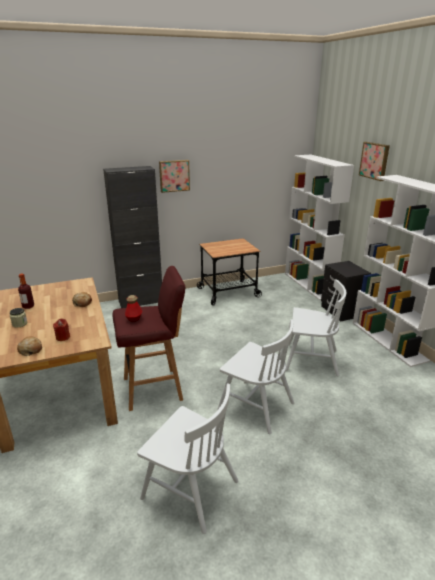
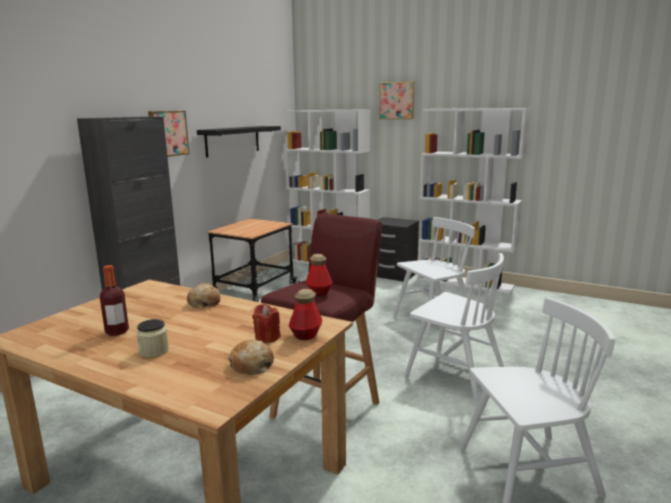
camera: 40 degrees left, 10 degrees down
white chair [217,319,294,434] -> white chair turned 45 degrees clockwise [405,253,504,400]
none -> black shelf [197,126,281,158]
none -> bottle [289,289,322,340]

